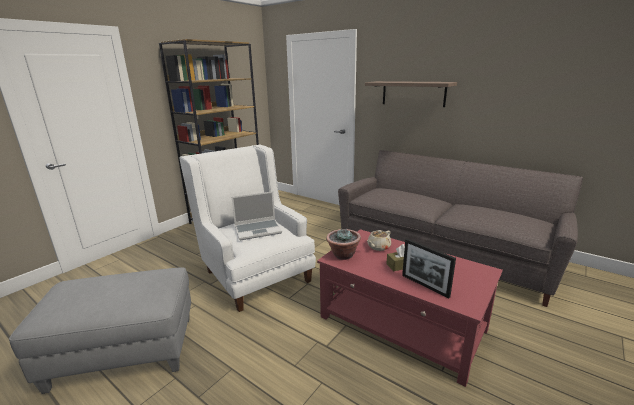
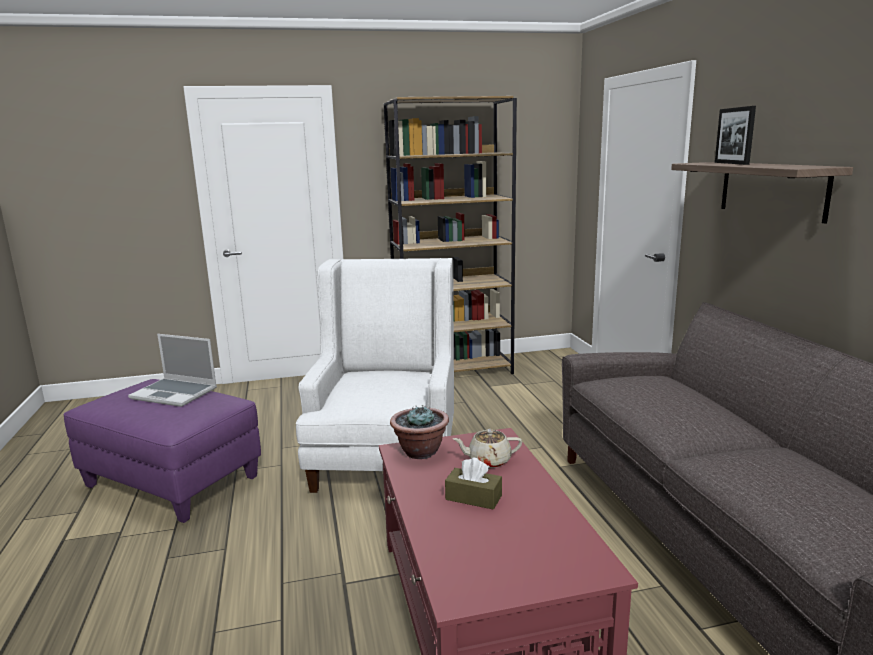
camera: 40 degrees right, 5 degrees down
grey ottoman [9,267,191,394] -> purple ottoman [63,379,261,523]
laptop [232,191,282,240] -> laptop moved to [128,334,217,407]
picture frame [402,239,456,298] -> picture frame moved to [715,106,756,165]

